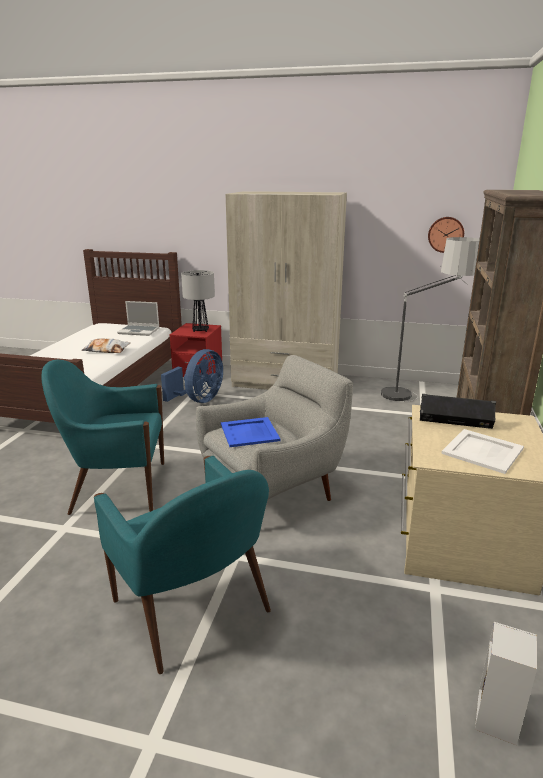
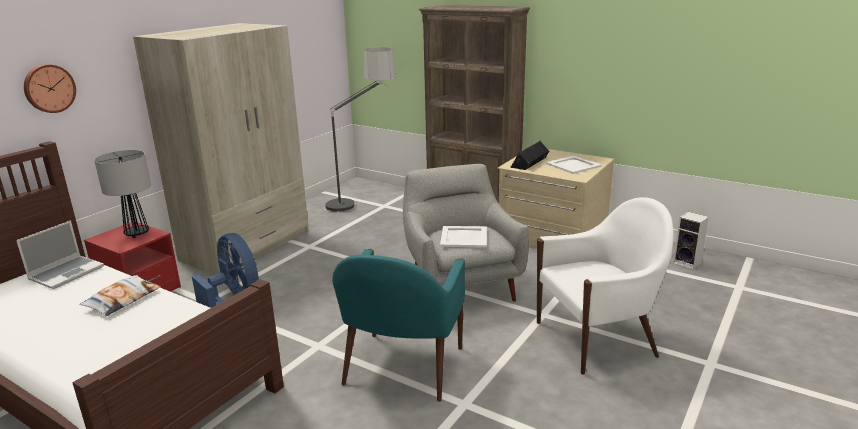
camera: 70 degrees left, 0 degrees up
turquoise armchair [94,456,271,674] -> white armchair [537,197,674,374]
blue tray [221,417,281,447] -> white tray [440,226,487,248]
wall clock [428,217,464,253] -> wall clock moved to [24,64,76,113]

